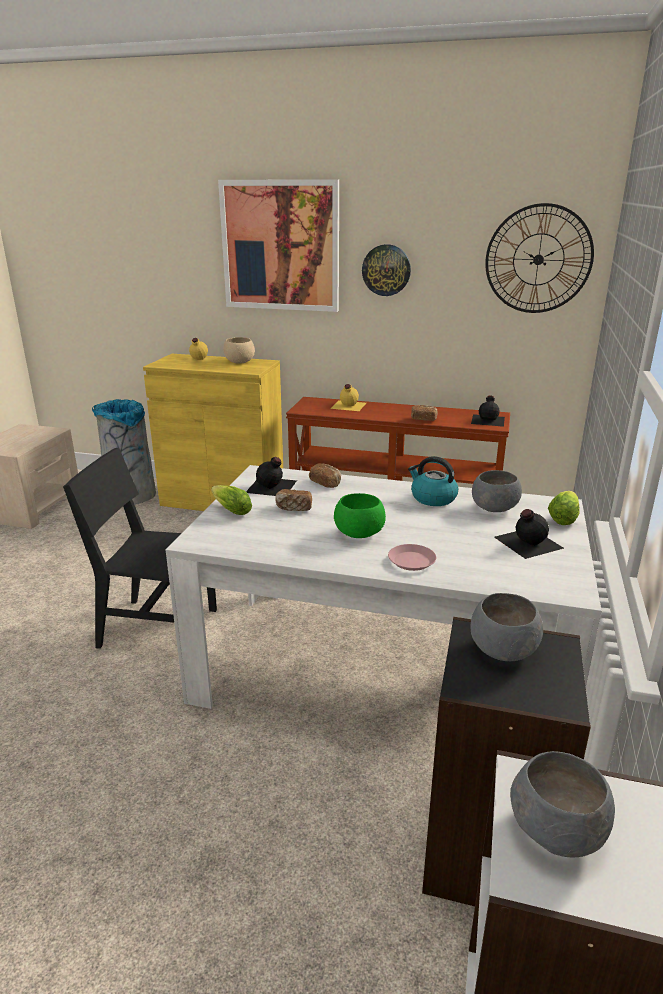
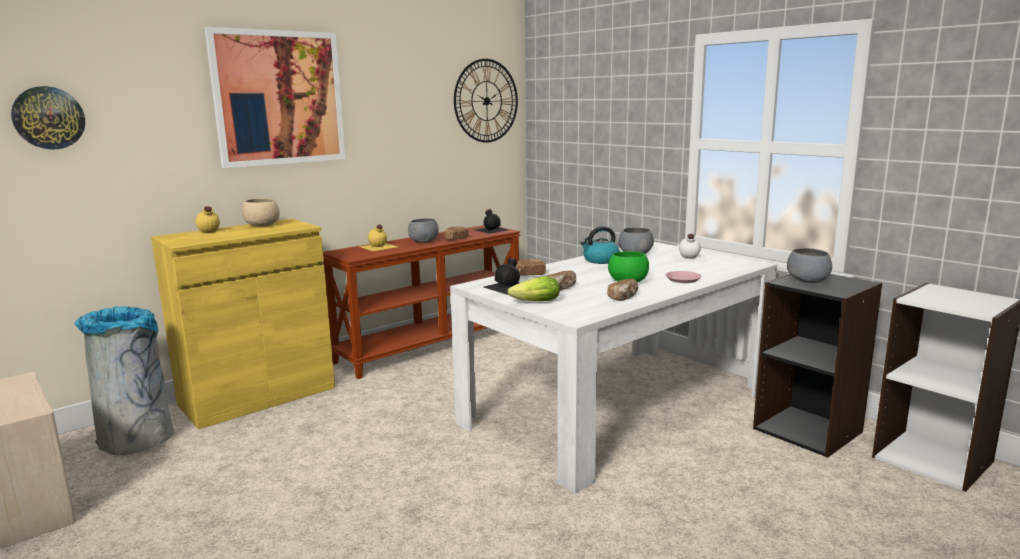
camera: 55 degrees left, 10 degrees down
black chair [63,448,217,649] -> none
wall clock [362,244,411,296] -> wall clock moved to [11,86,85,150]
black bottle [494,509,564,559] -> white bottle [672,234,708,263]
grey bowl [510,751,615,858] -> grey bowl moved to [408,218,439,243]
lettuce [548,491,580,525] -> none
none -> bread [607,279,639,301]

